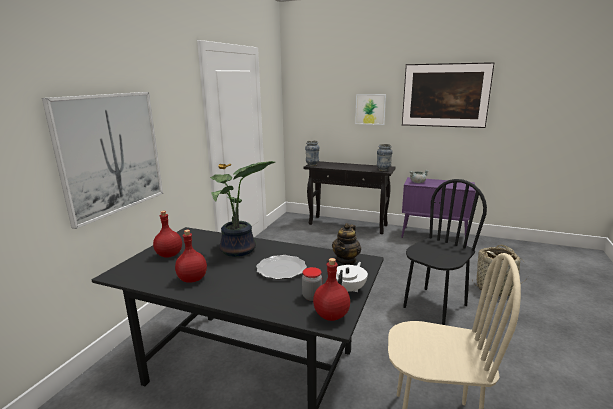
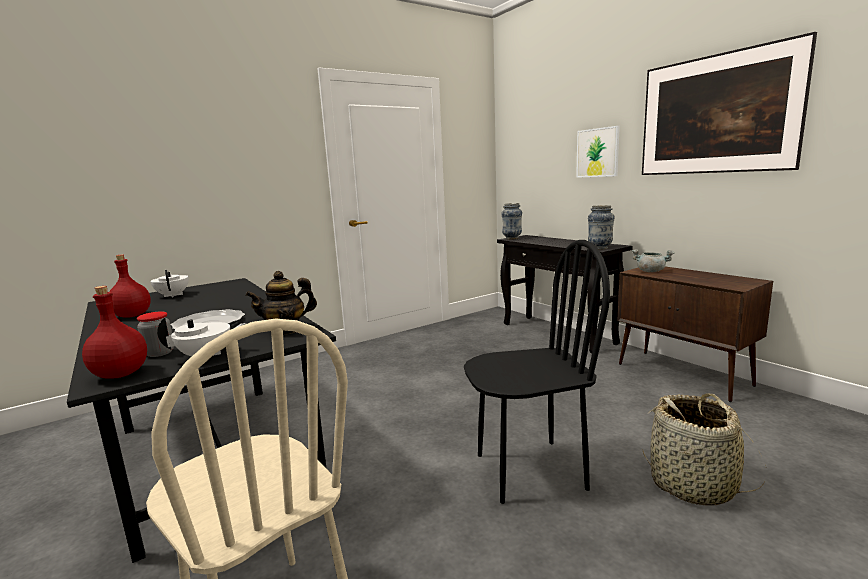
camera: 35 degrees right, 5 degrees down
picture [42,92,163,229] -> none
red bottle [153,211,182,258] -> white teapot [150,270,189,297]
potted plant [210,161,275,257] -> none
purple cabinet [401,177,476,246] -> brown cabinet [617,267,773,402]

